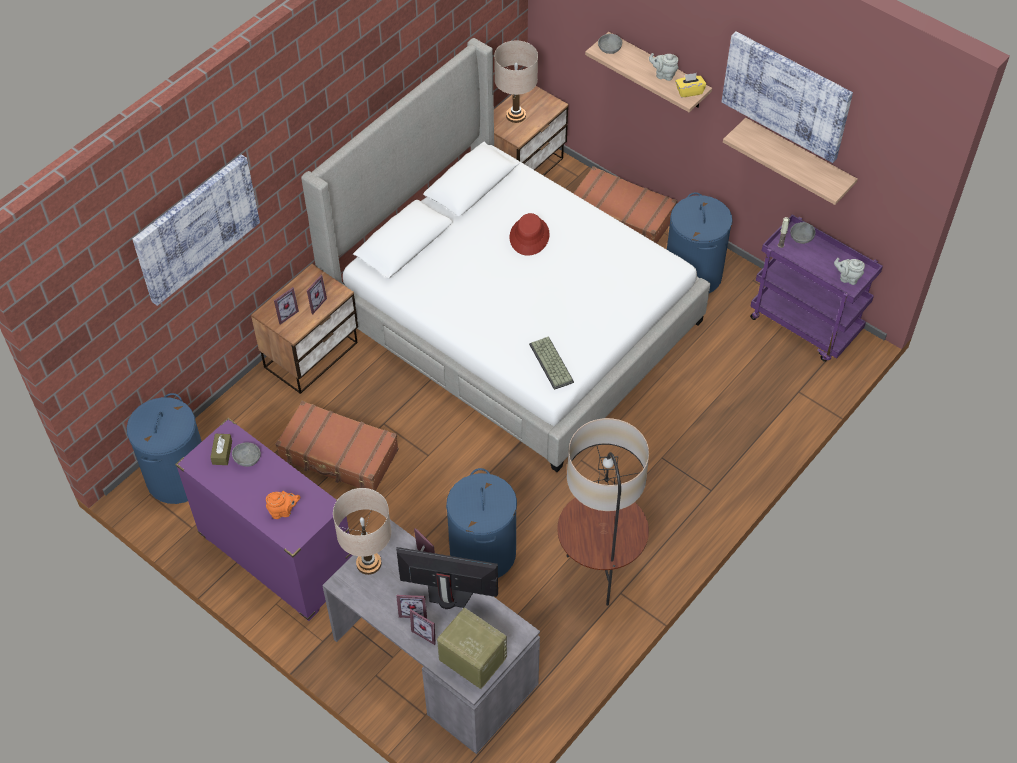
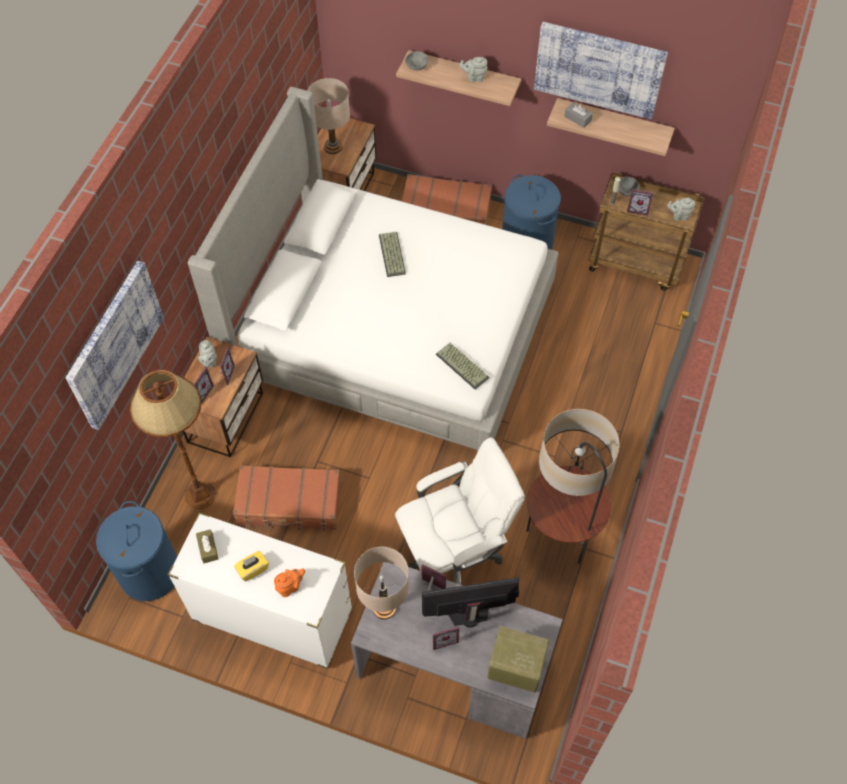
camera: 20 degrees left, 5 degrees up
purple dresser [175,418,352,621] -> white dresser [168,512,352,668]
grey bowl [232,443,261,467] -> none
picture frame [410,610,436,645] -> picture frame moved to [627,189,654,216]
blue laundry basket [446,468,517,578] -> white office chair [395,437,525,585]
red hat [510,213,550,256] -> keyboard [379,232,406,277]
yellow tissue box [675,73,706,97] -> yellow tissue box moved to [234,551,269,581]
purple cart [750,215,883,362] -> brown cart [589,173,705,291]
none -> brown floor lamp [130,370,216,509]
none -> grey teapot [198,340,217,368]
none -> grey tissue box [564,102,593,128]

